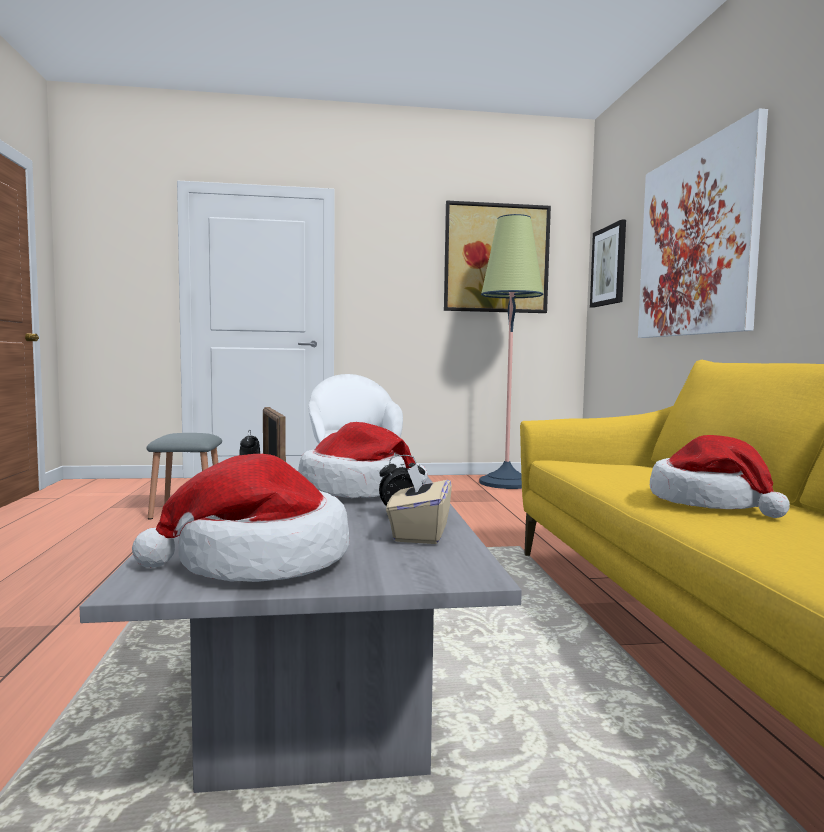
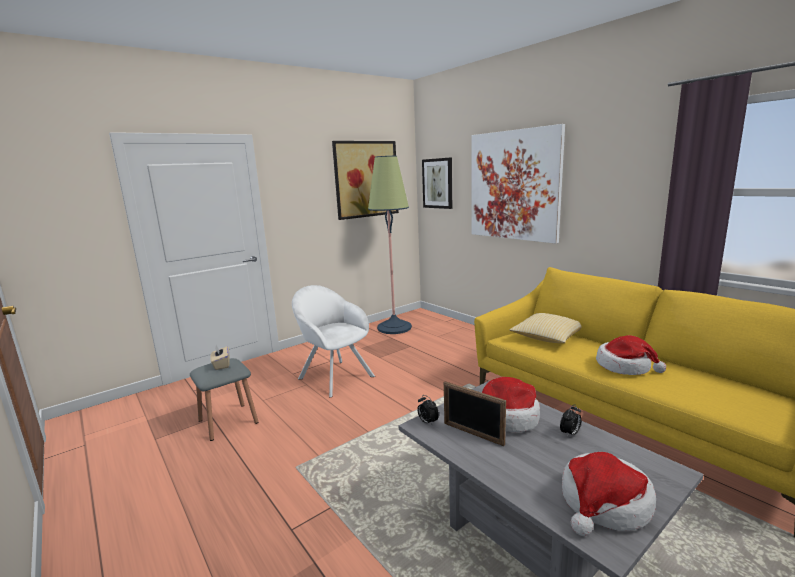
camera: 30 degrees left, 10 degrees up
beige tissue box [386,463,452,544] -> beige tissue box moved to [210,345,230,370]
none -> pillow [510,313,581,343]

